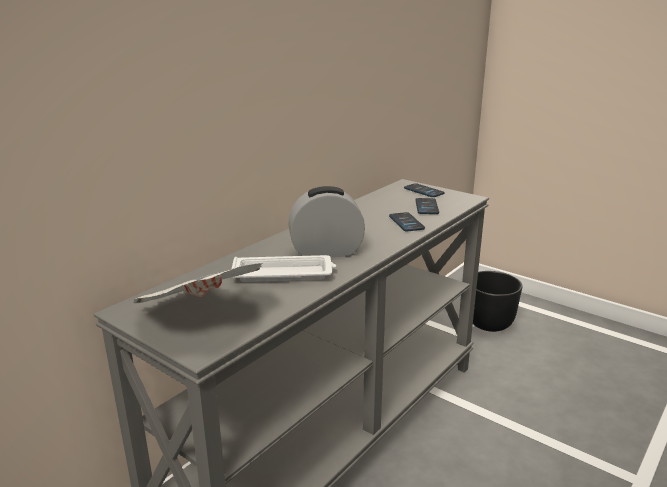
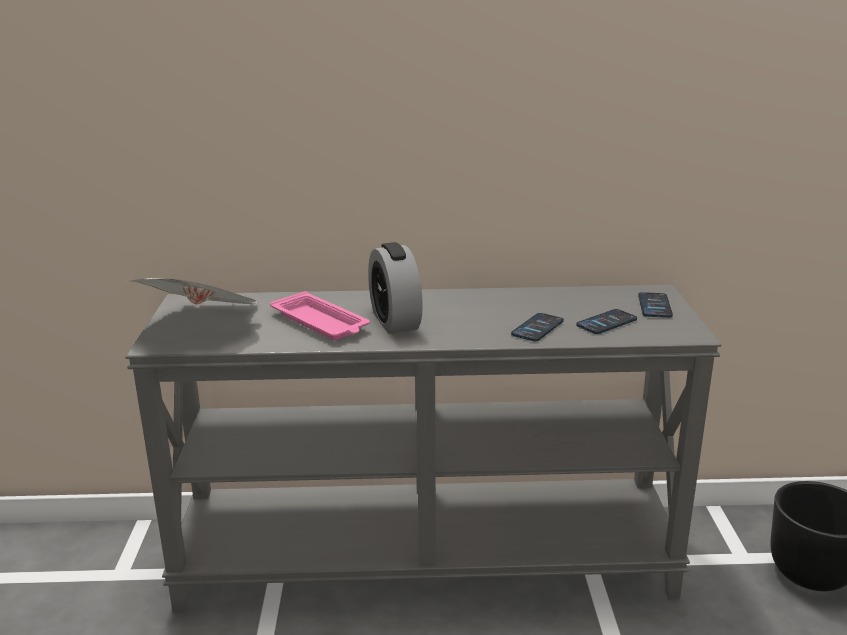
camera: 50 degrees right, 0 degrees up
white tray [232,255,336,282] -> pink tray [270,291,370,340]
alarm clock [288,186,365,257] -> alarm clock turned 150 degrees counterclockwise [368,242,423,334]

